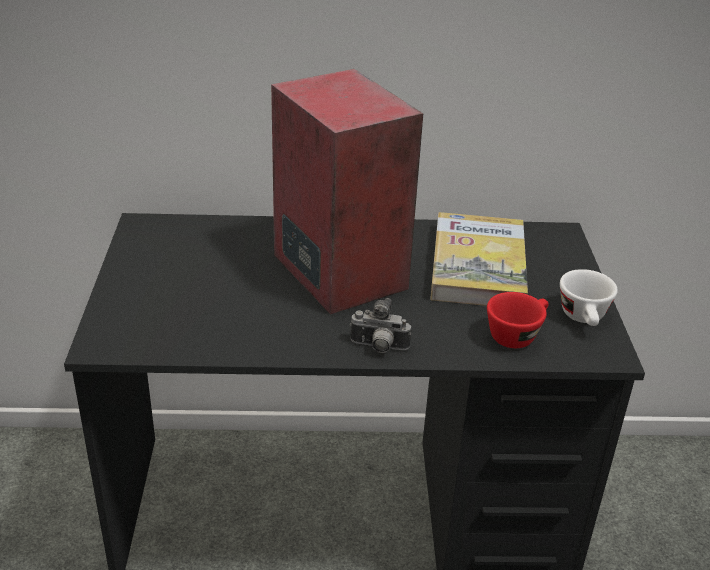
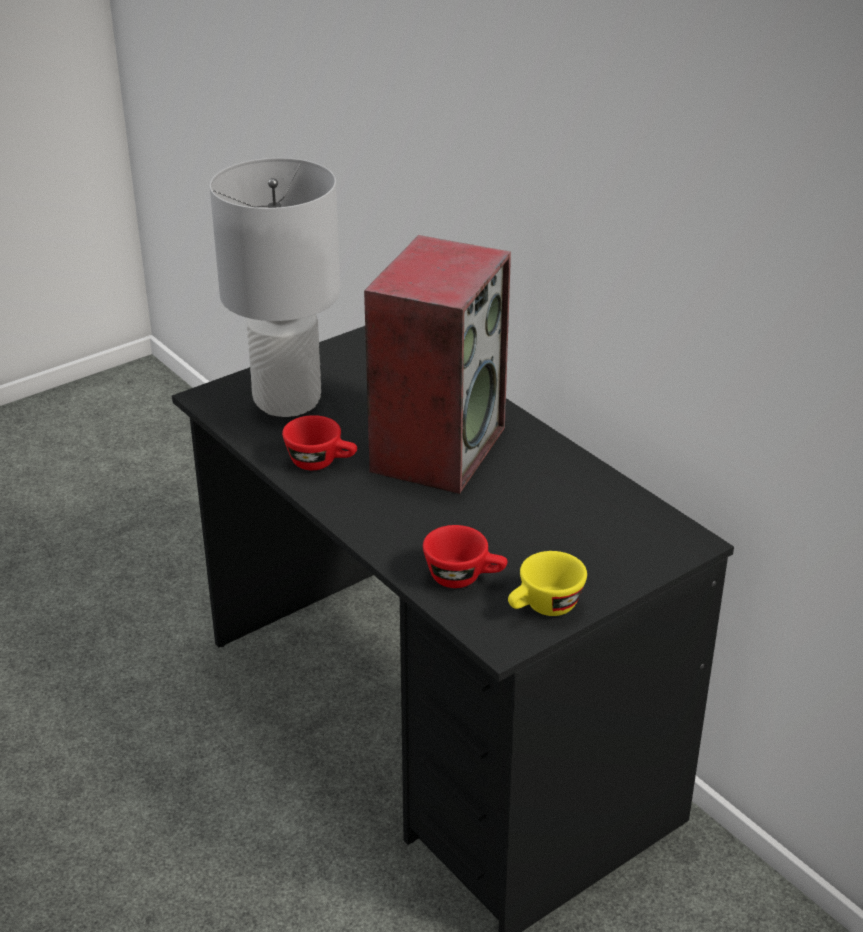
camera: 55 degrees right, 0 degrees up
camera [350,298,411,353] -> none
book [430,212,528,306] -> none
white cup [560,269,618,326] -> yellow cup [508,551,587,616]
none -> grey table lamp [210,158,340,417]
none -> red cup [282,415,357,470]

